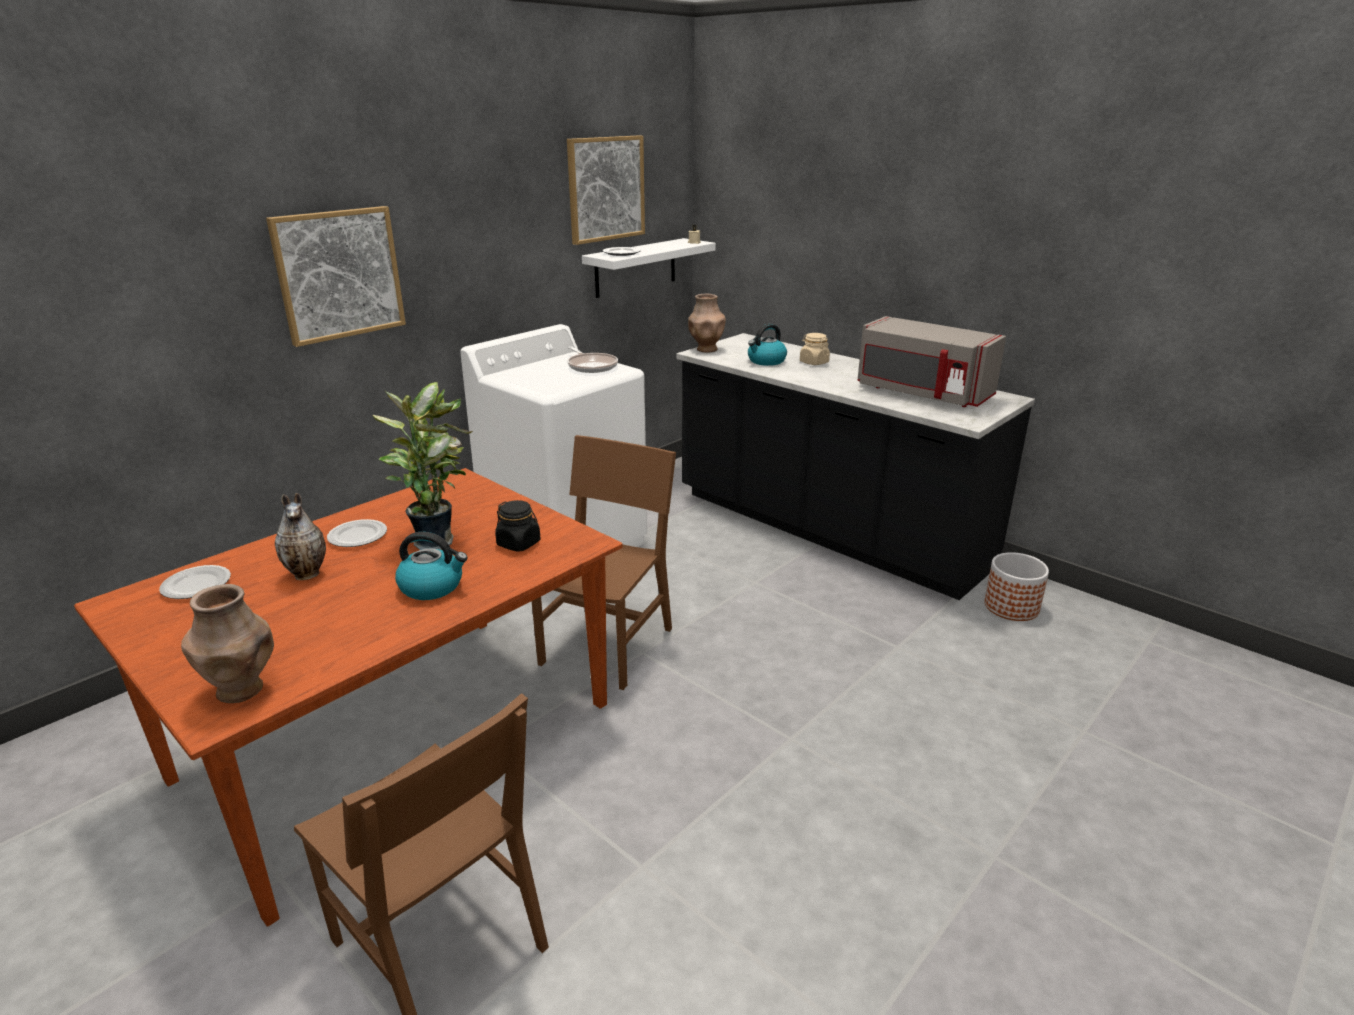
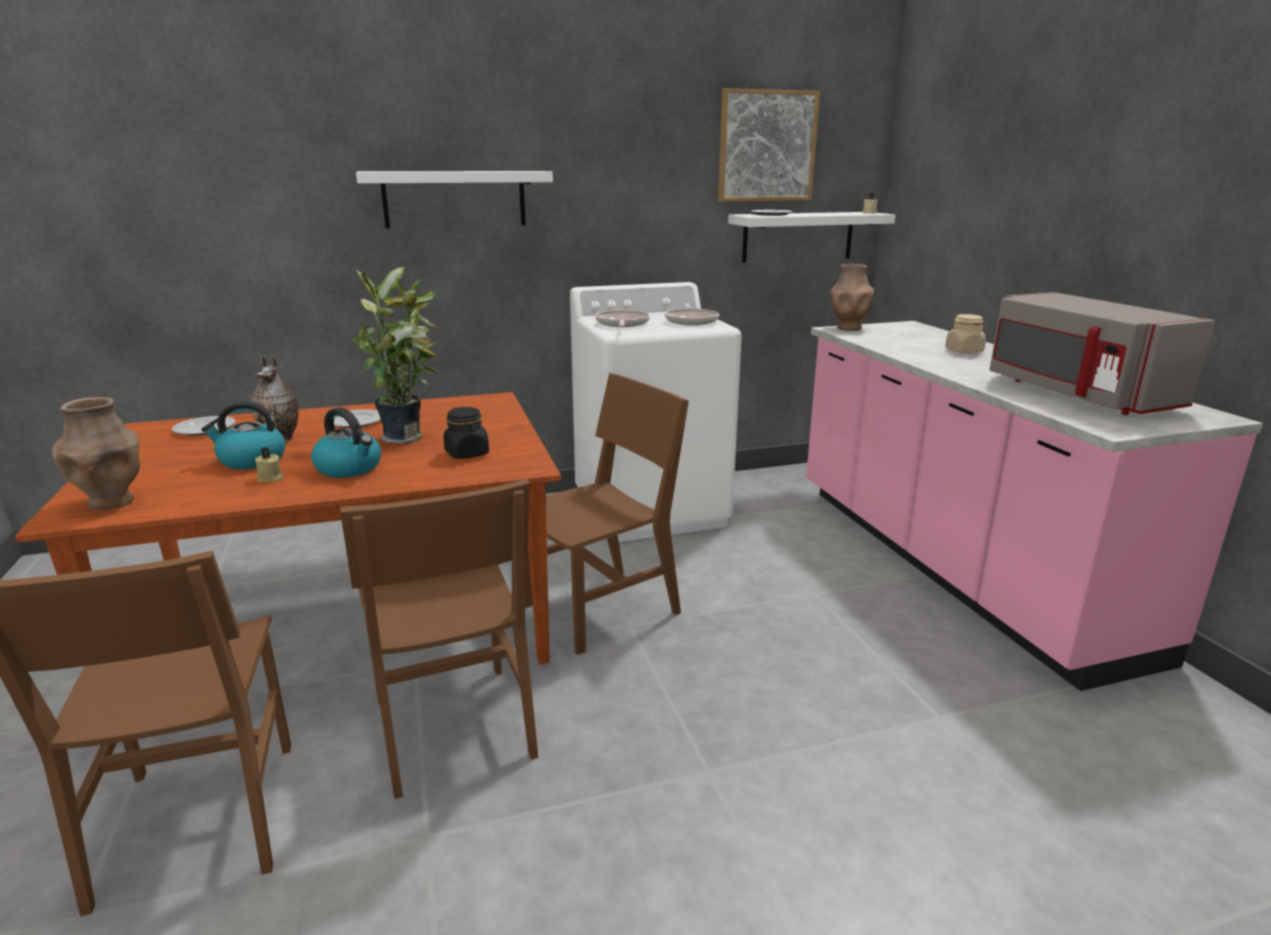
camera: 30 degrees right, 5 degrees down
picture [266,206,406,347] -> white shelf [356,171,553,228]
black counter [677,333,1035,600] -> pink counter [806,321,1263,691]
kettle [748,324,787,366] -> kettle moved to [201,401,286,469]
planter [984,552,1049,621] -> none
none -> beige candle [255,447,283,482]
none -> brown chair [340,479,539,799]
none -> frying pan [595,310,650,327]

